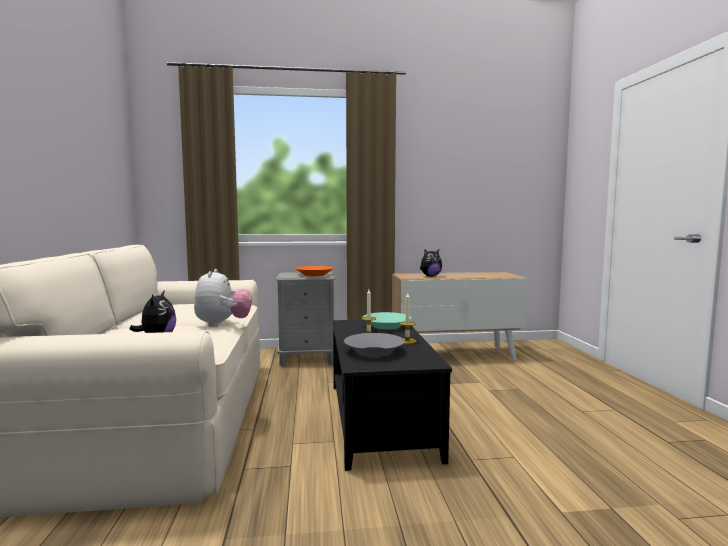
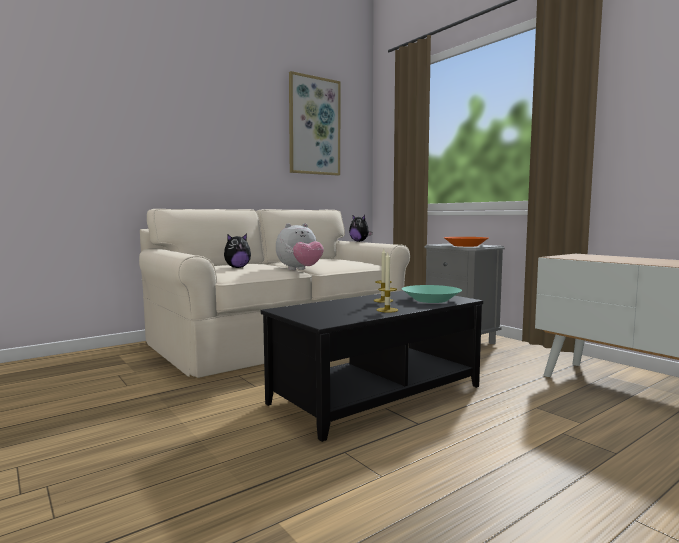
camera: 60 degrees right, 0 degrees up
grey bowl [344,333,405,356] -> none
plush toy [420,249,442,277] -> plush toy moved to [349,215,372,242]
none -> picture [289,71,341,176]

